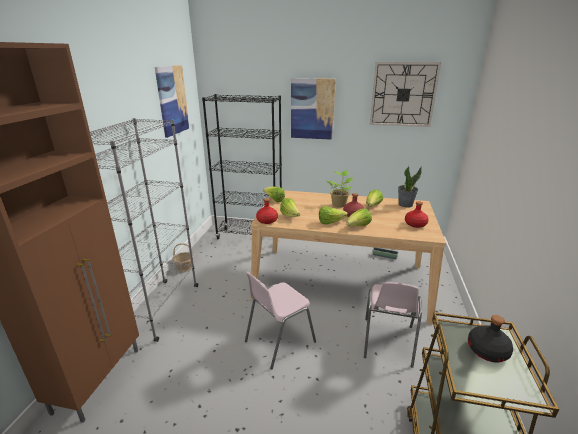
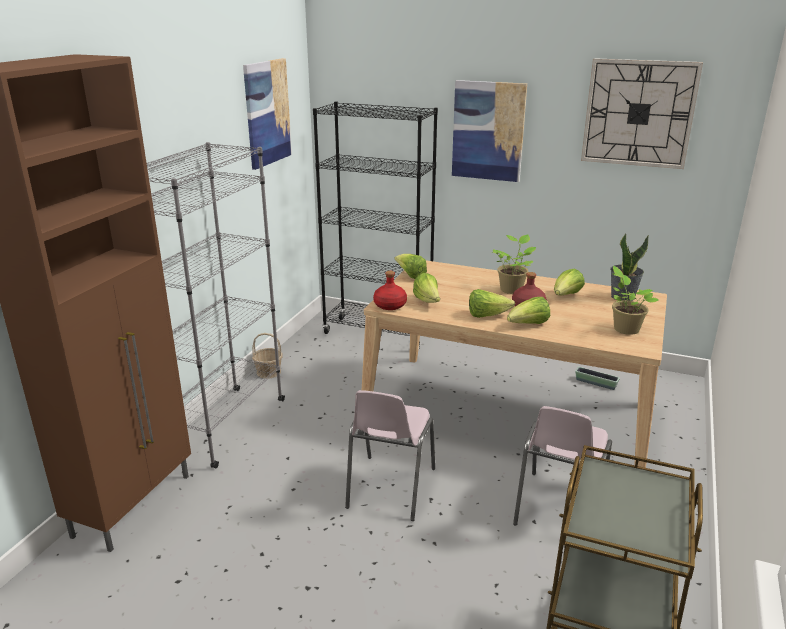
camera: 10 degrees right, 0 degrees up
pink chair [245,272,316,369] -> pink chair turned 45 degrees counterclockwise [345,390,435,521]
red bottle [405,201,429,228] -> potted plant [612,266,659,335]
black bottle [468,315,513,363] -> none

